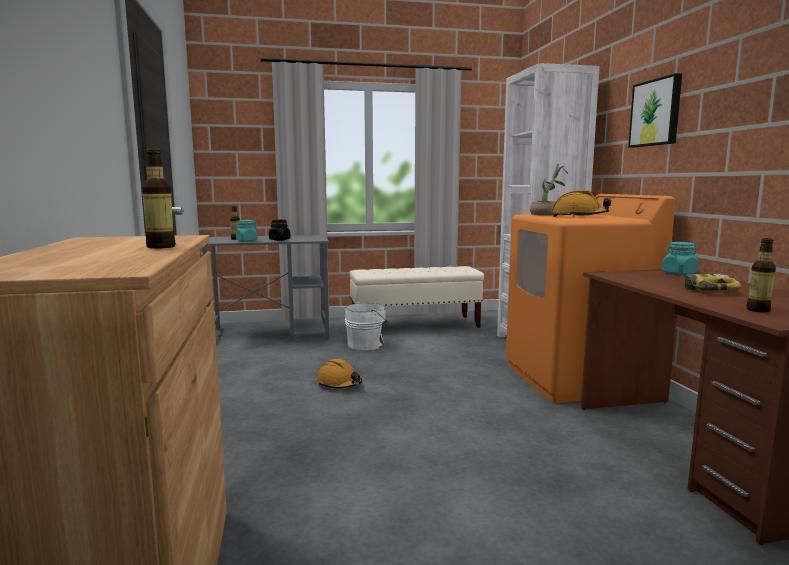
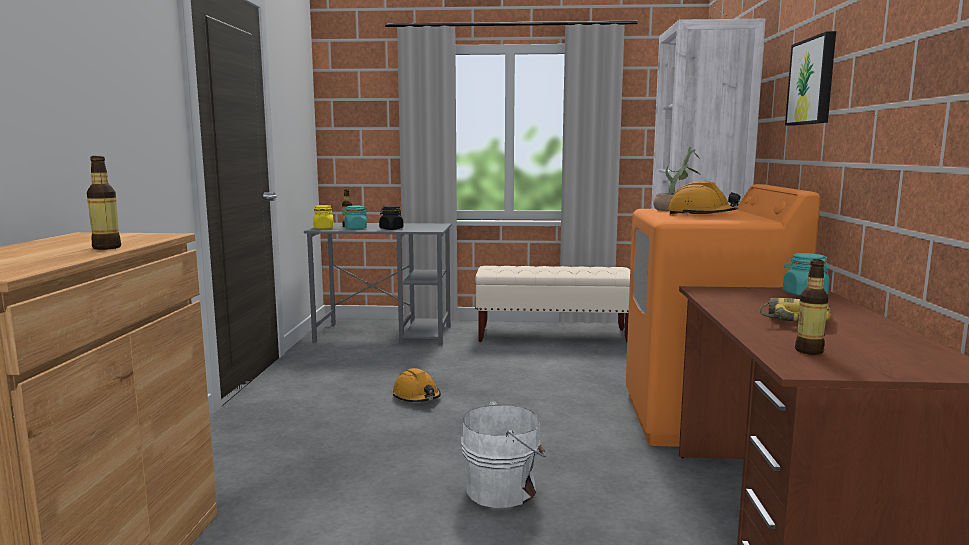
camera: 15 degrees right, 0 degrees up
white bucket [345,301,390,350] -> white bucket moved to [462,401,546,508]
none -> yellow jar [313,205,334,229]

